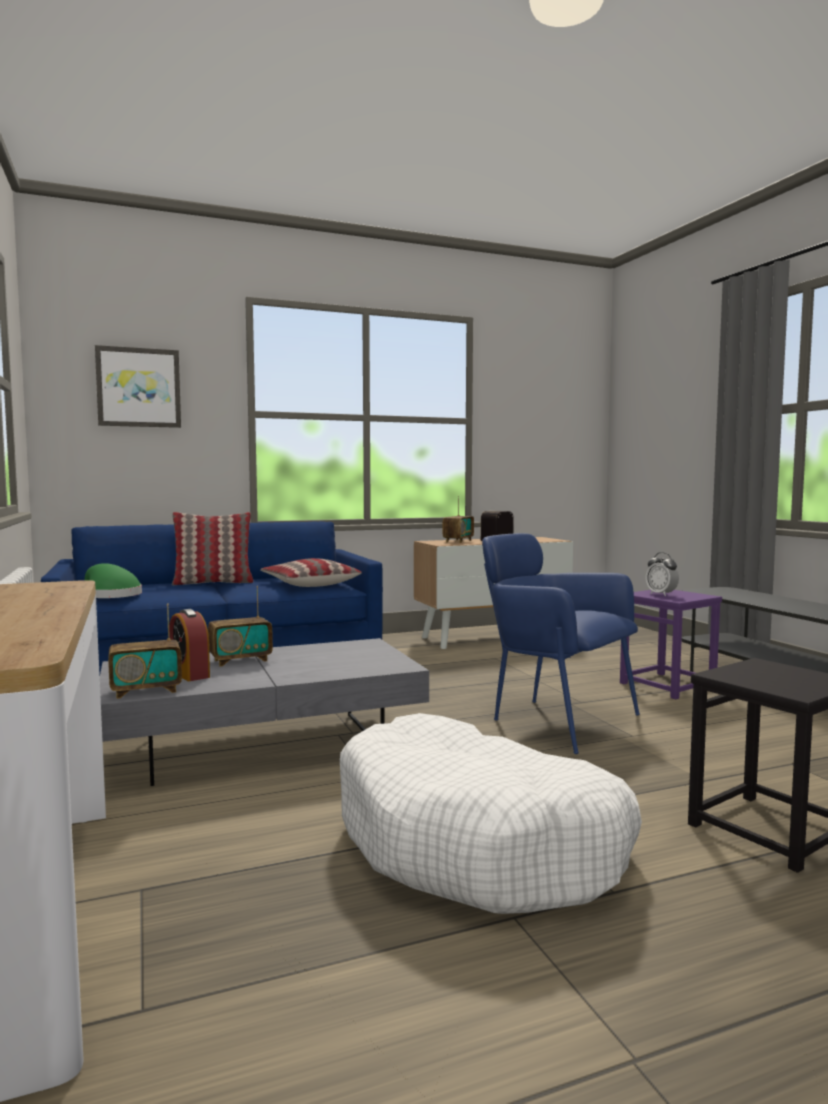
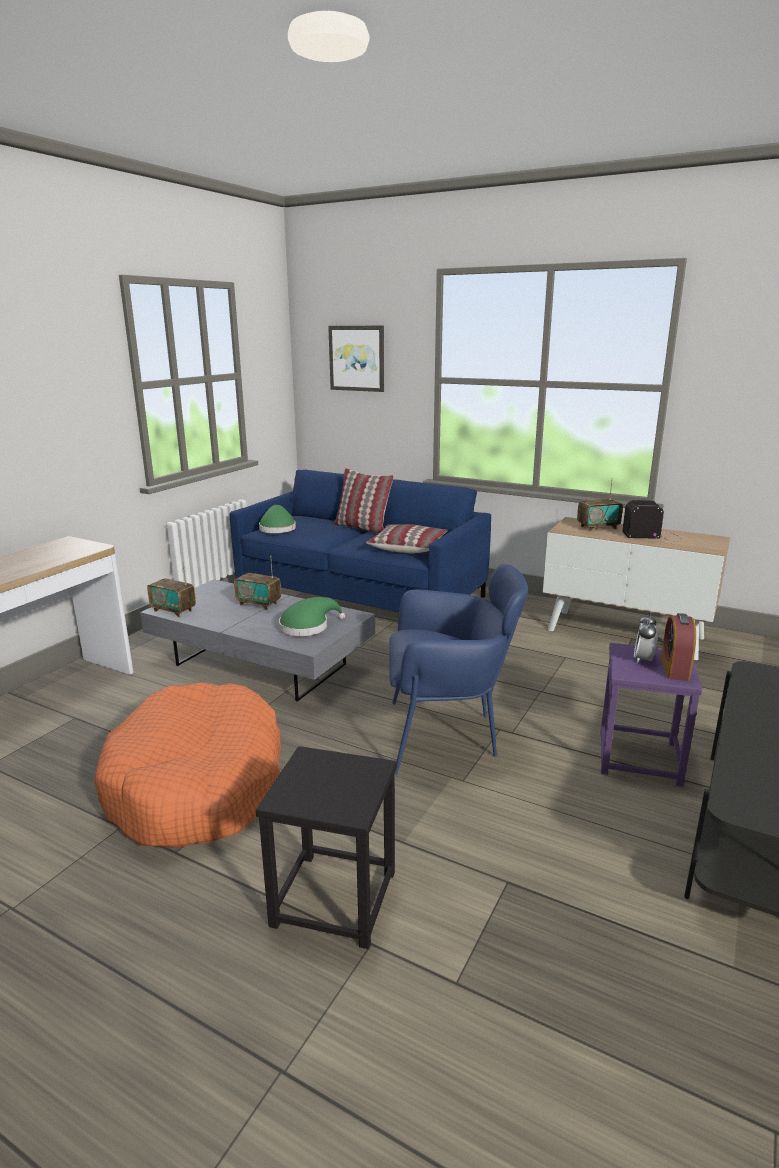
camera: 50 degrees right, 15 degrees up
alarm clock [169,609,210,681] -> alarm clock moved to [661,613,696,681]
white dog bed [340,713,642,914] -> orange dog bed [94,683,281,848]
blue armchair [482,533,640,754] -> blue armchair turned 90 degrees clockwise [389,564,528,775]
none -> green hat [279,597,345,636]

